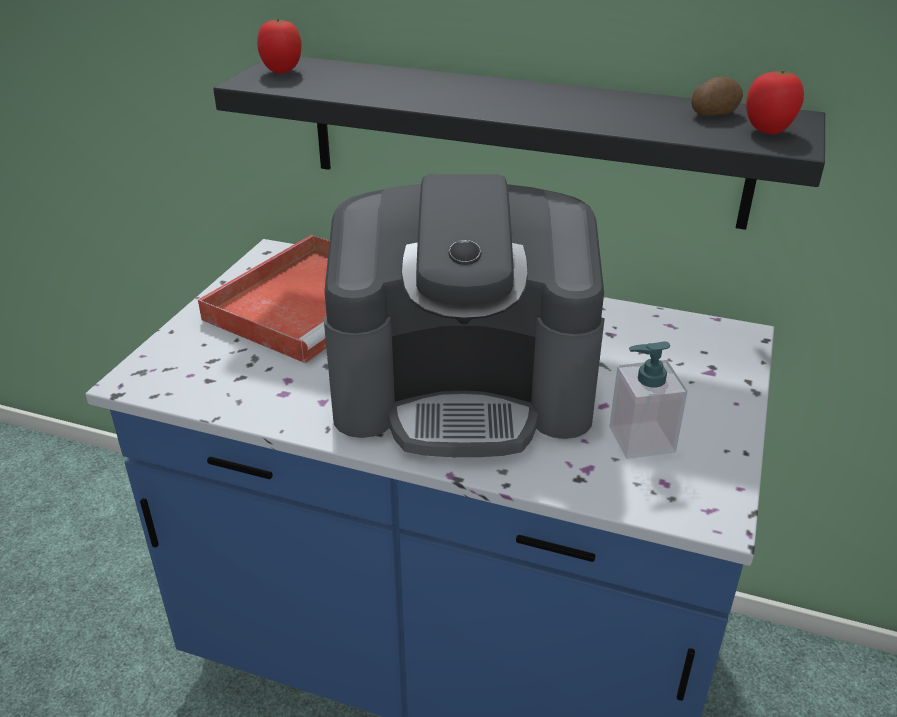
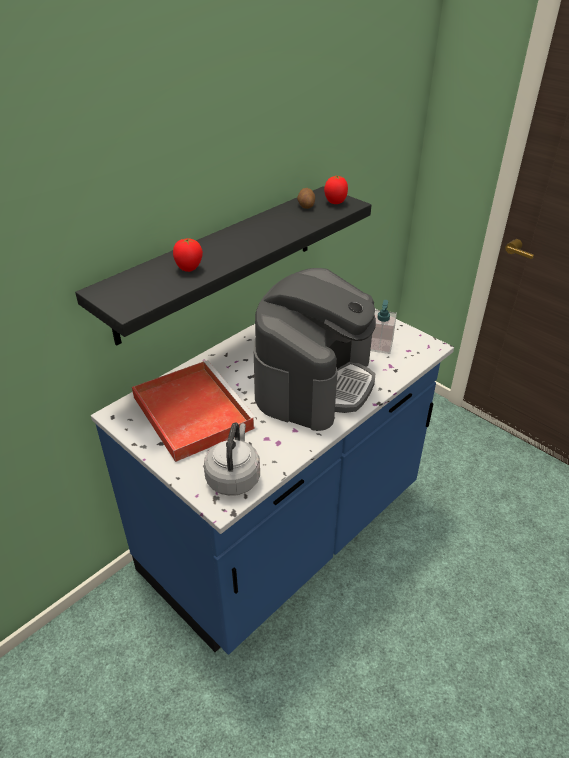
camera: 65 degrees left, 5 degrees up
tomato [257,19,302,73] -> tomato moved to [173,238,203,272]
none -> grey kettle [204,422,260,496]

